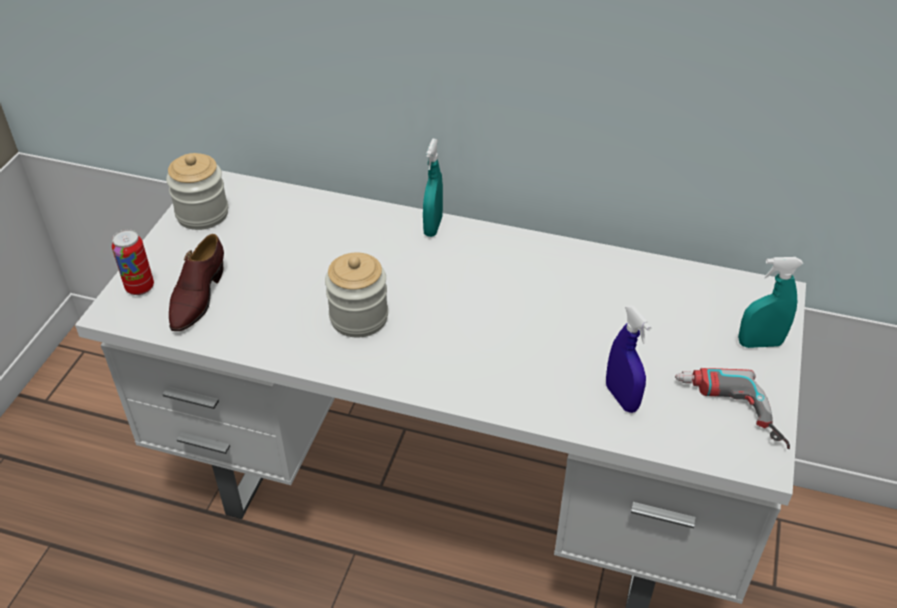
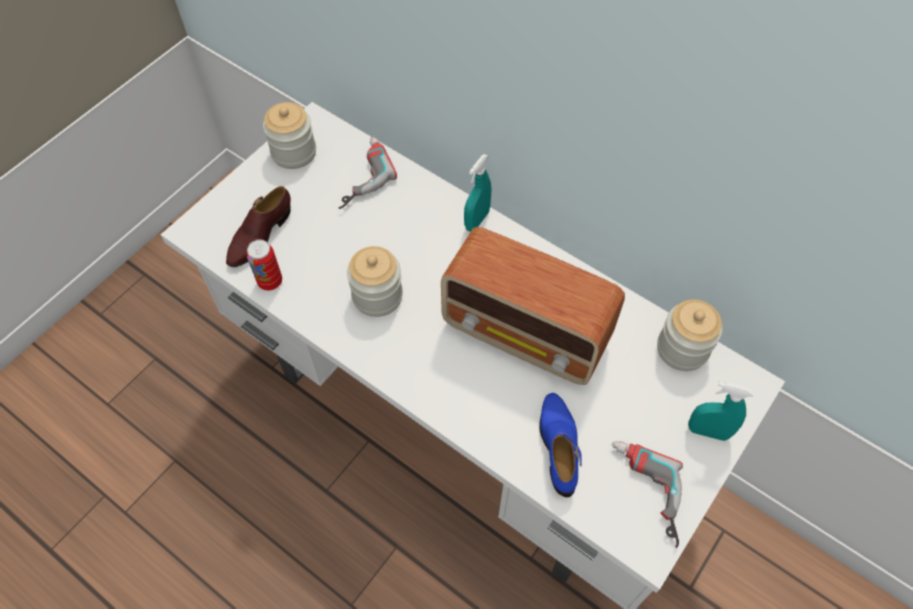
camera: 20 degrees right, 15 degrees up
can [112,229,154,295] -> can moved to [247,240,282,291]
blue spray bottle [606,305,652,413] -> blue shoe [539,393,582,497]
none -> power drill [339,137,397,209]
none -> radio [441,227,625,385]
none -> jar [657,300,723,371]

